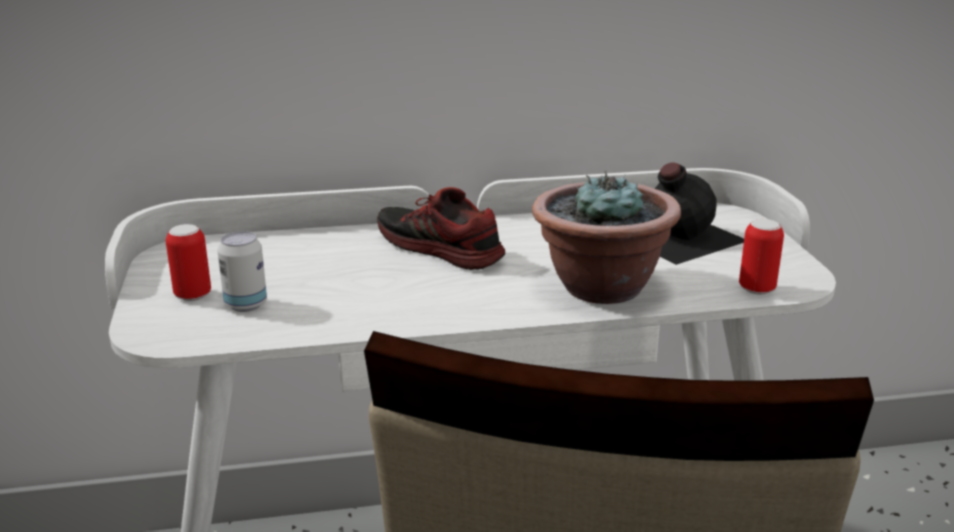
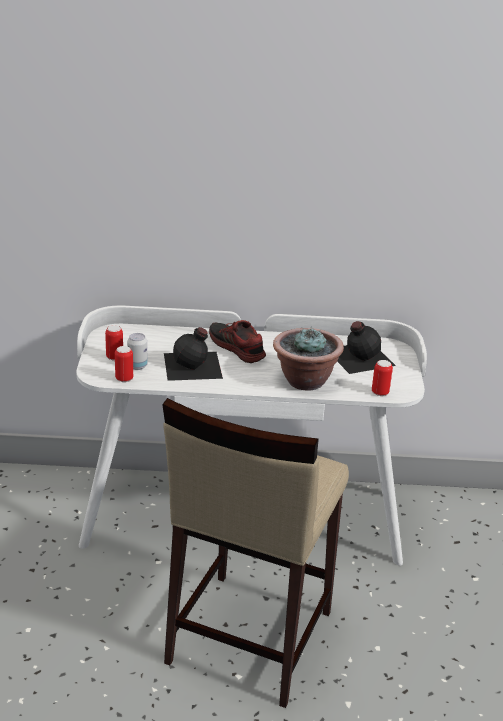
camera: 10 degrees right, 5 degrees up
none -> can [115,346,133,382]
none -> black bottle [164,327,223,381]

